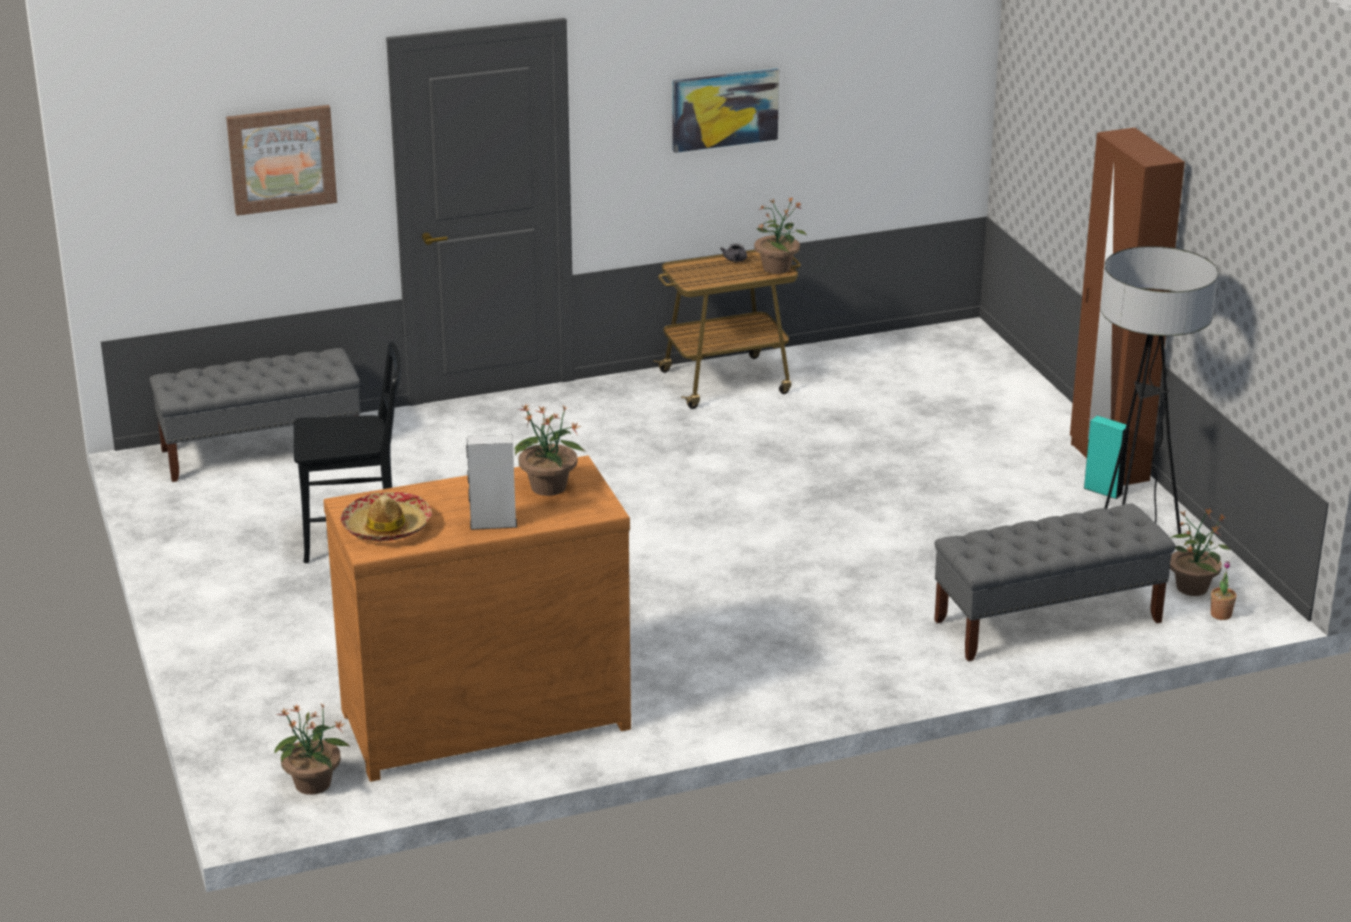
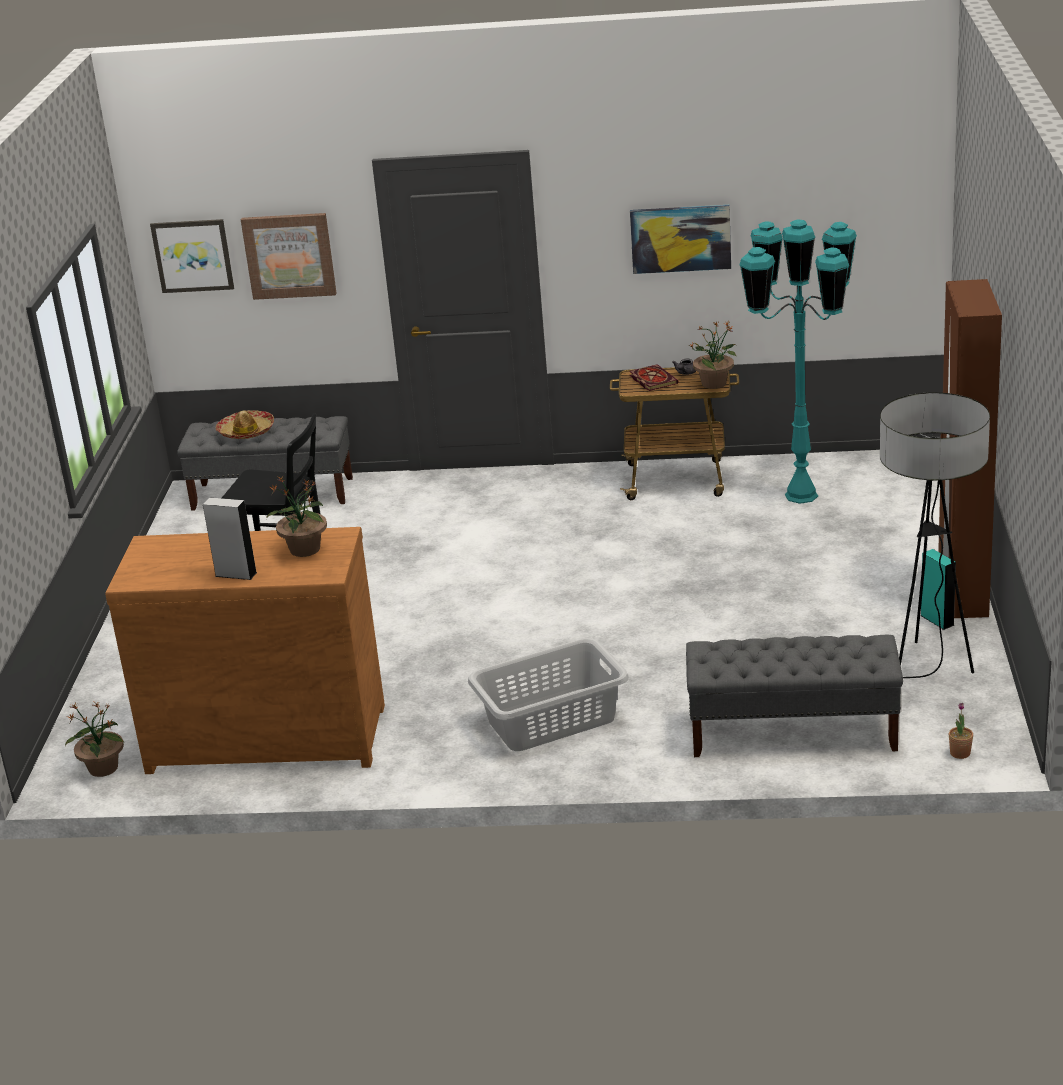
camera: 25 degrees right, 0 degrees up
hat [341,492,432,541] -> hat moved to [216,410,274,439]
potted plant [1170,508,1230,596] -> none
none -> picture [150,219,234,293]
none -> grey laundry basket [468,638,629,751]
none -> book [629,364,678,391]
none -> turquoise floor lamp [739,219,857,504]

